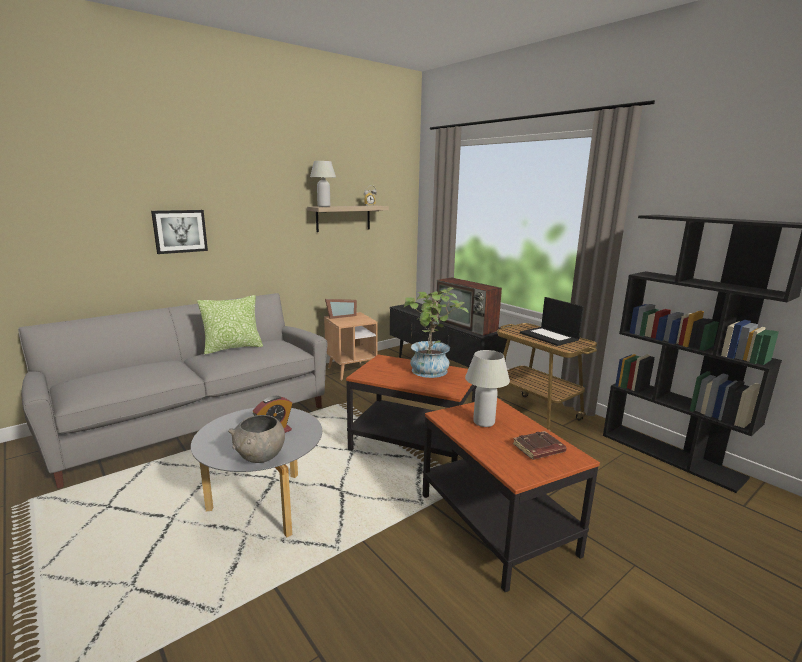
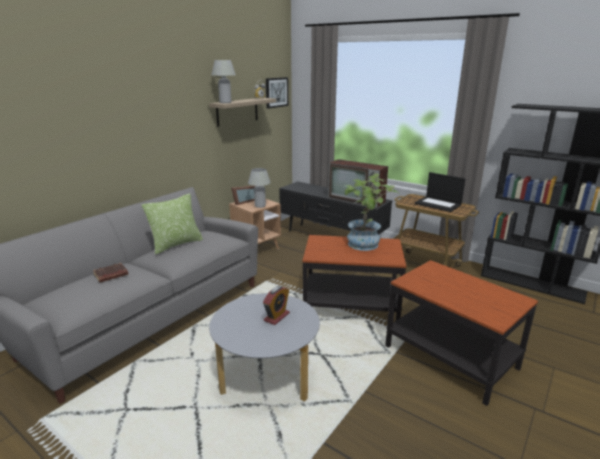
camera: 15 degrees left, 5 degrees up
picture [151,210,208,254] -> picture moved to [266,77,288,109]
grey bowl [228,415,285,463] -> none
white table lamp [465,350,510,427] -> white table lamp moved to [248,168,271,208]
brown book [513,431,567,460] -> brown book moved to [93,263,128,283]

